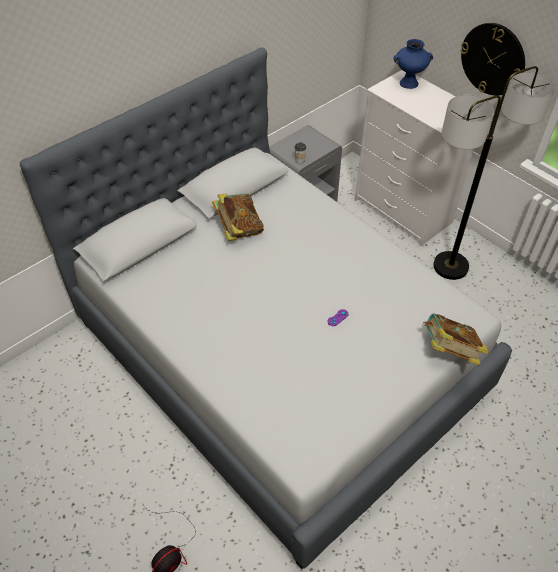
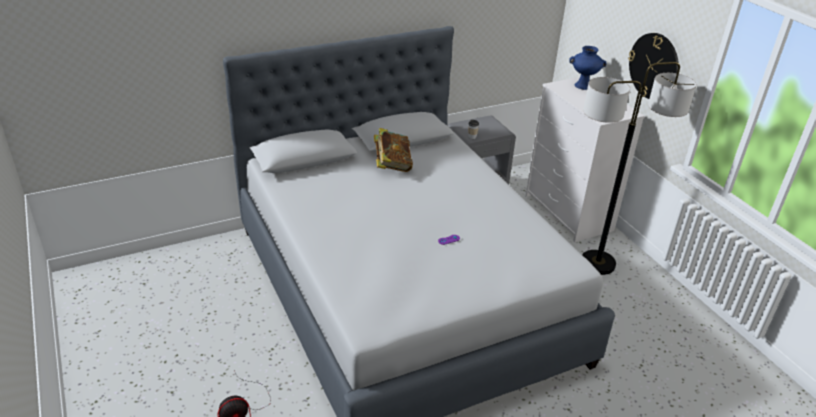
camera: 15 degrees right, 15 degrees down
book [423,313,489,365] -> none

